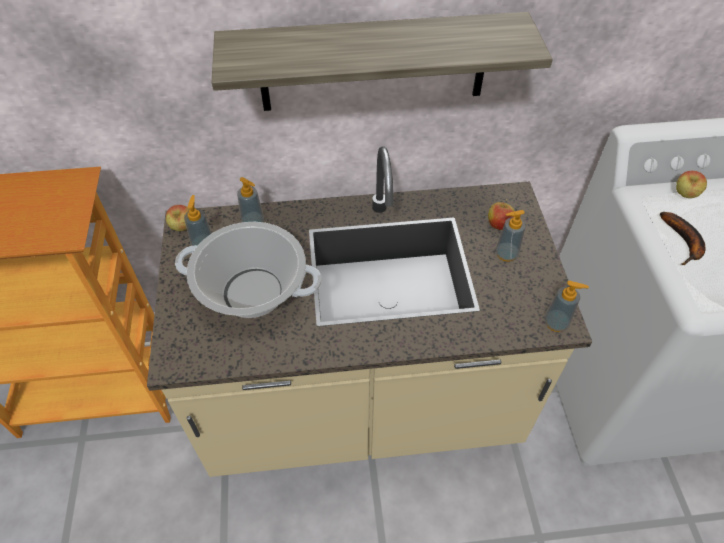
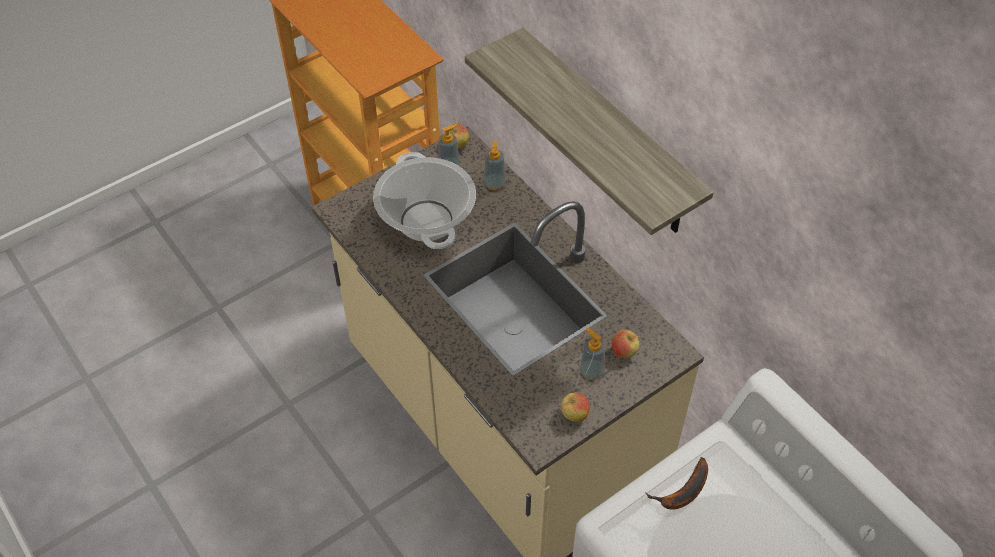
camera: 60 degrees right, 0 degrees up
soap dispenser [544,281,589,332] -> none
apple [676,171,707,198] -> apple moved to [561,393,590,422]

